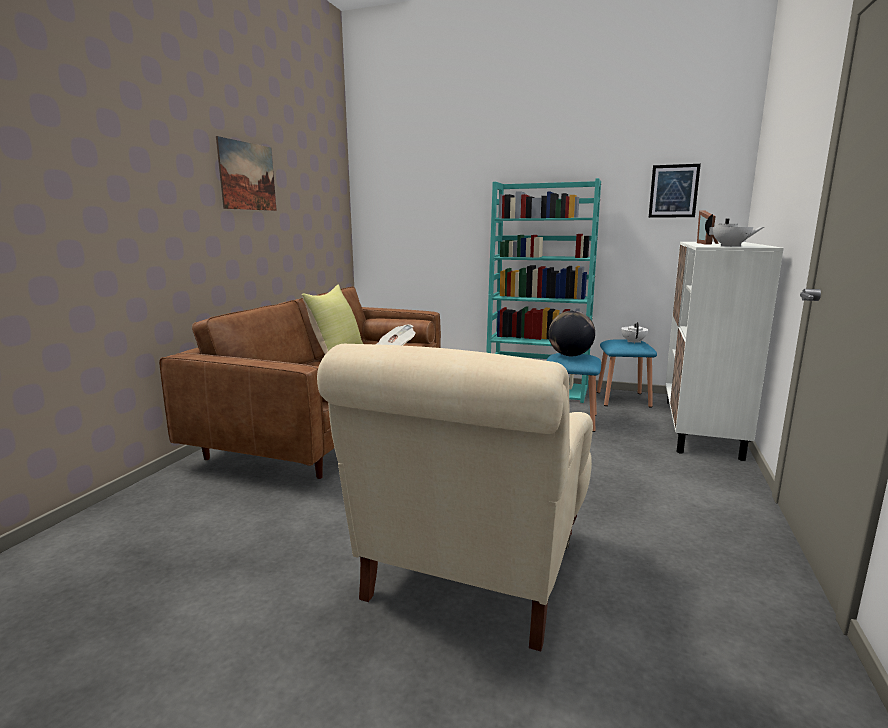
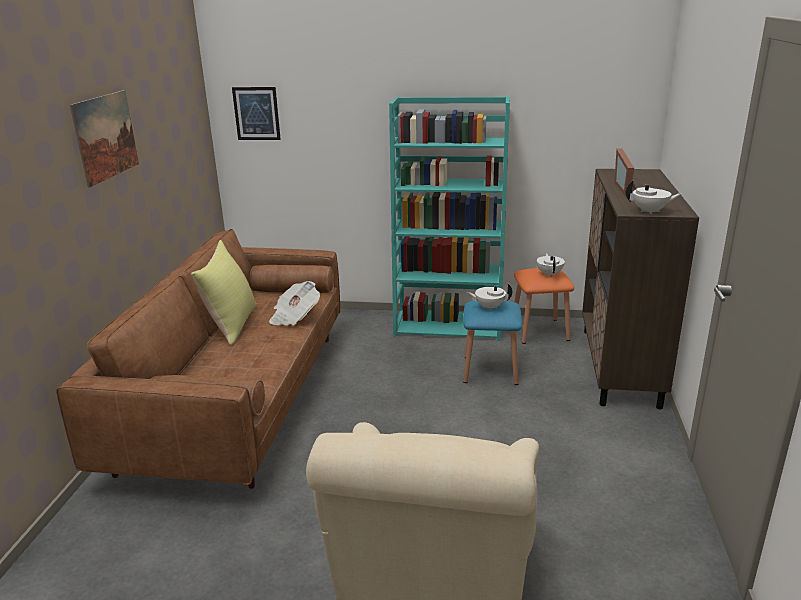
camera: 10 degrees left, 10 degrees up
globe [548,310,595,356] -> white teapot [467,283,512,310]
blue stool [597,339,657,408] -> orange stool [514,268,574,344]
picture [648,164,701,218] -> picture moved to [232,87,281,140]
white cabinet [665,242,784,461] -> brown cabinet [582,169,699,410]

